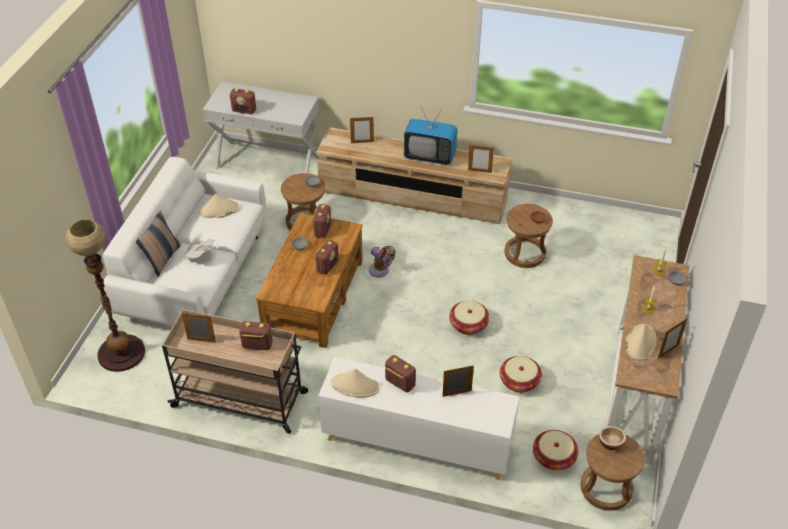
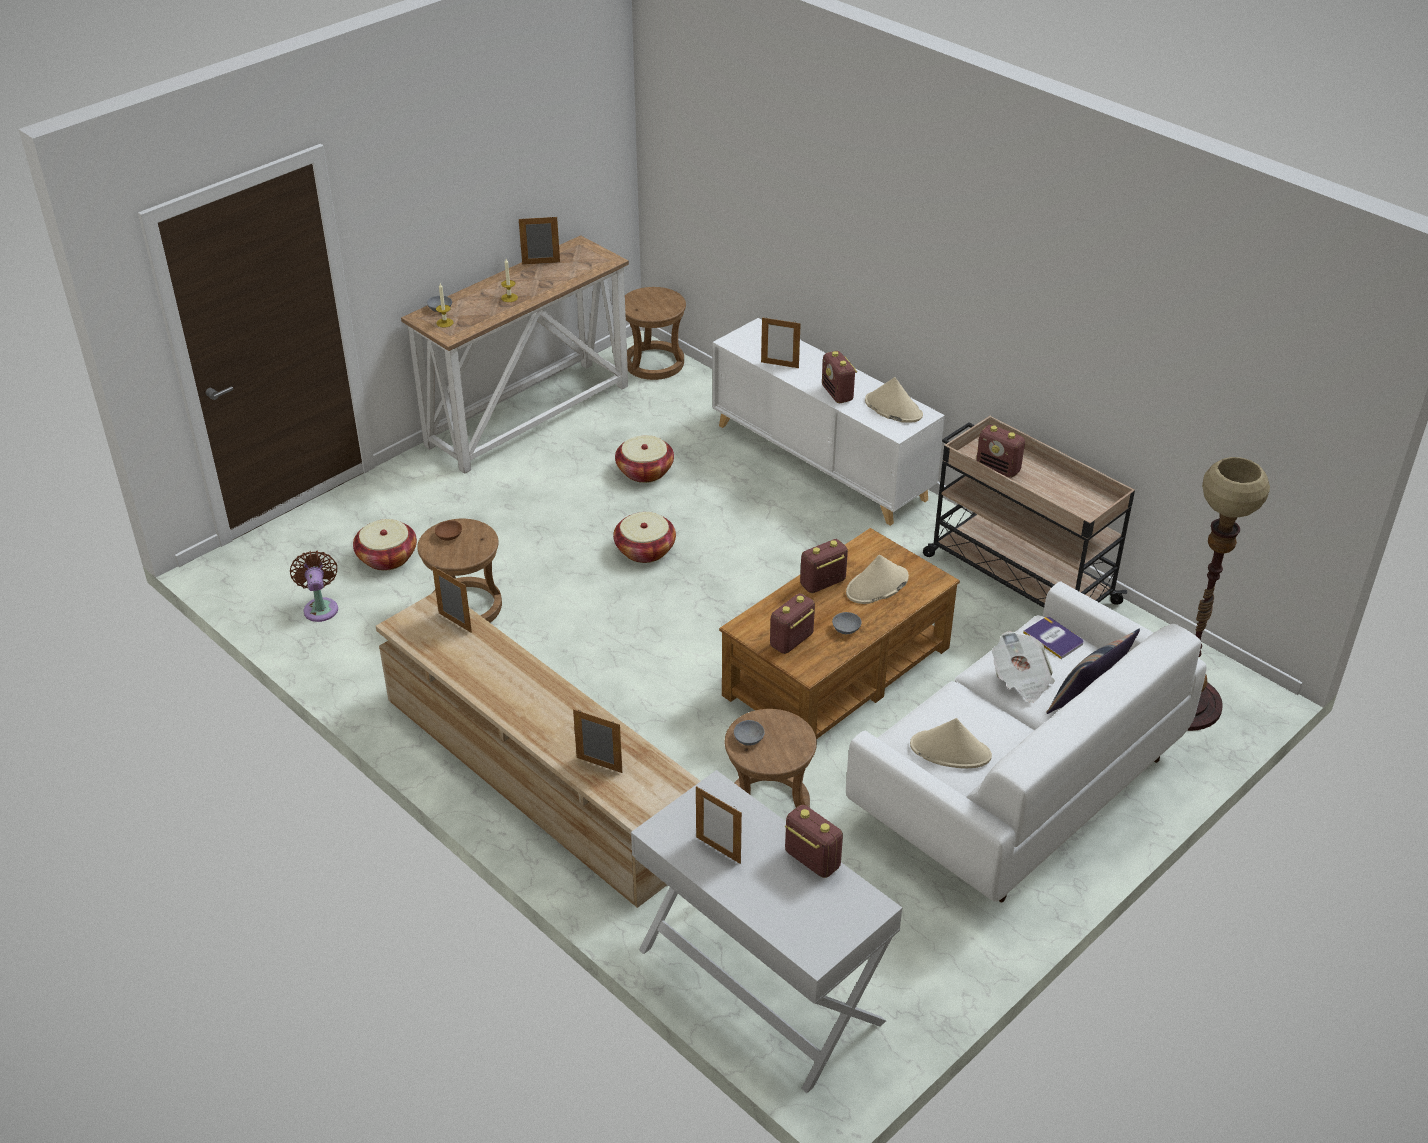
camera: 150 degrees left, 5 degrees down
picture frame [182,313,216,343] -> picture frame moved to [696,786,742,864]
brown fan [369,246,396,277] -> brown fan moved to [290,551,338,622]
television [404,107,457,165] -> none
basket [533,430,578,470] -> basket moved to [353,519,417,571]
bowl [599,426,626,450] -> none
beige hat [625,323,657,360] -> beige hat moved to [846,555,909,604]
none -> book [1023,617,1084,659]

